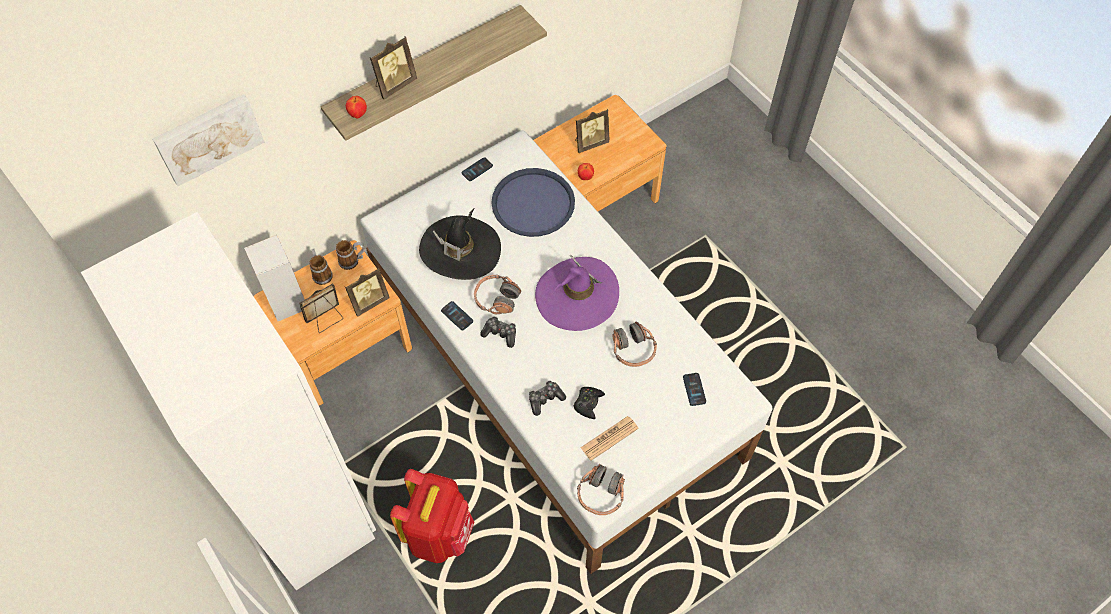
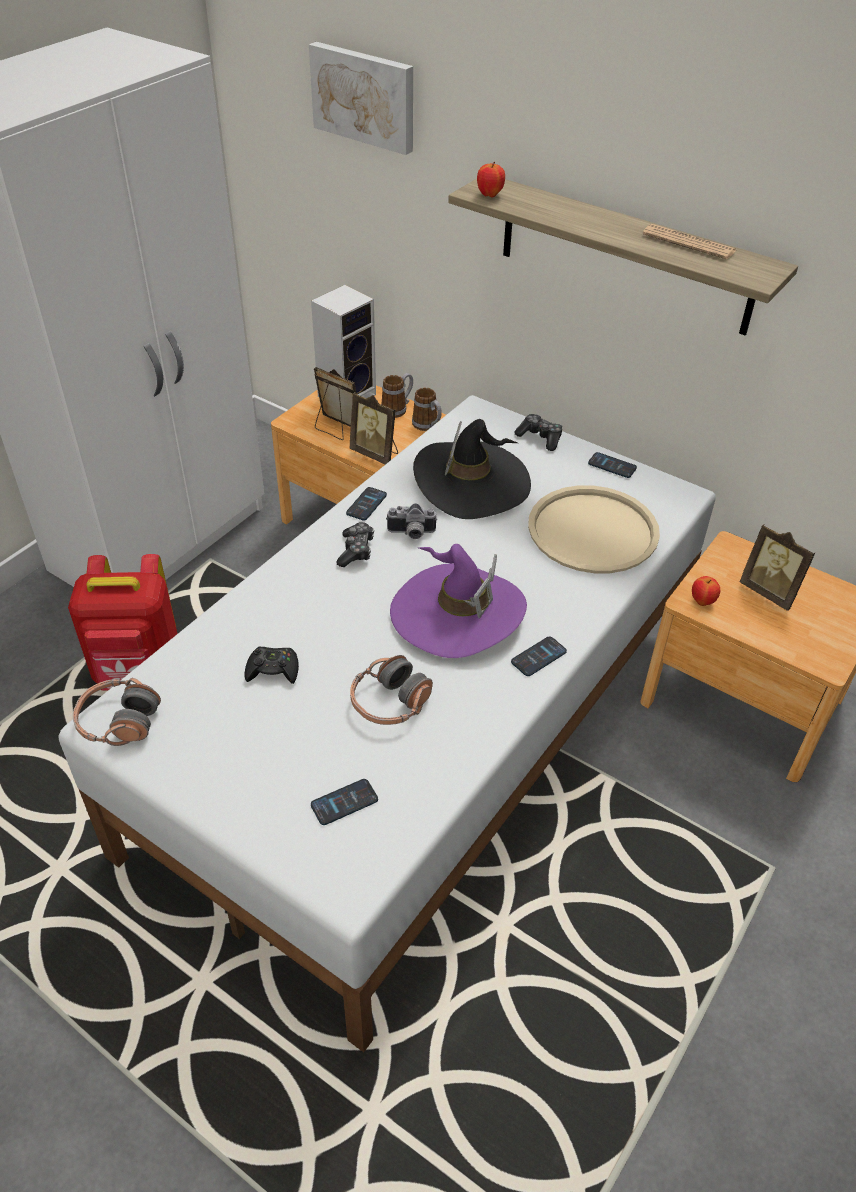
camera: 70 degrees right, 15 degrees down
picture frame [370,36,417,99] -> none
headphones [474,275,521,314] -> camera [386,503,437,539]
blue tray [491,168,575,237] -> beige tray [528,485,660,573]
game controller [529,380,566,416] -> game controller moved to [515,414,562,451]
newspaper [581,416,639,461] -> newspaper moved to [642,224,737,259]
none -> phone [511,636,567,676]

